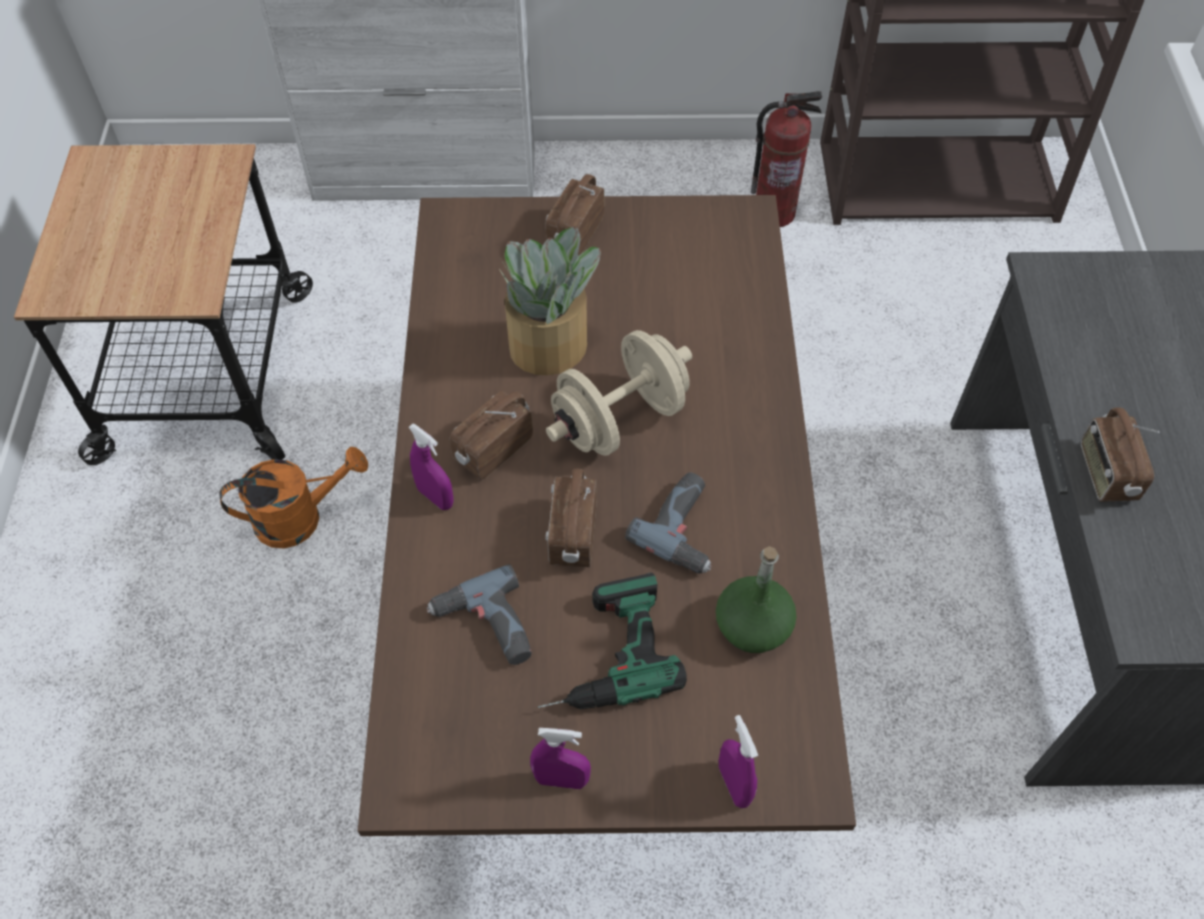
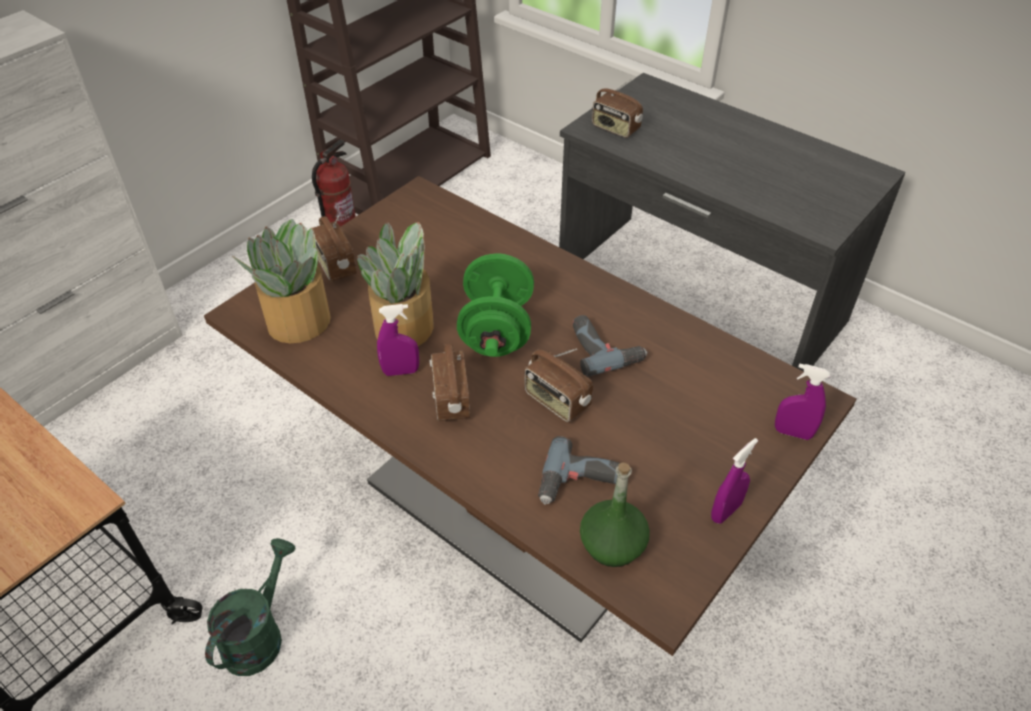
camera: 50 degrees left, 10 degrees down
orange watering can [219,447,368,548] -> green watering can [205,538,296,676]
purple spray bottle [409,424,454,510] -> purple spray bottle moved to [377,304,419,376]
power drill [538,572,687,709] -> none
beige dumbbell [546,330,692,456] -> green dumbbell [457,253,534,357]
green bottle [716,546,797,653] -> green bottle moved to [580,462,650,567]
radio [1081,407,1159,502] -> radio moved to [592,78,643,138]
none -> potted plant [232,219,331,343]

